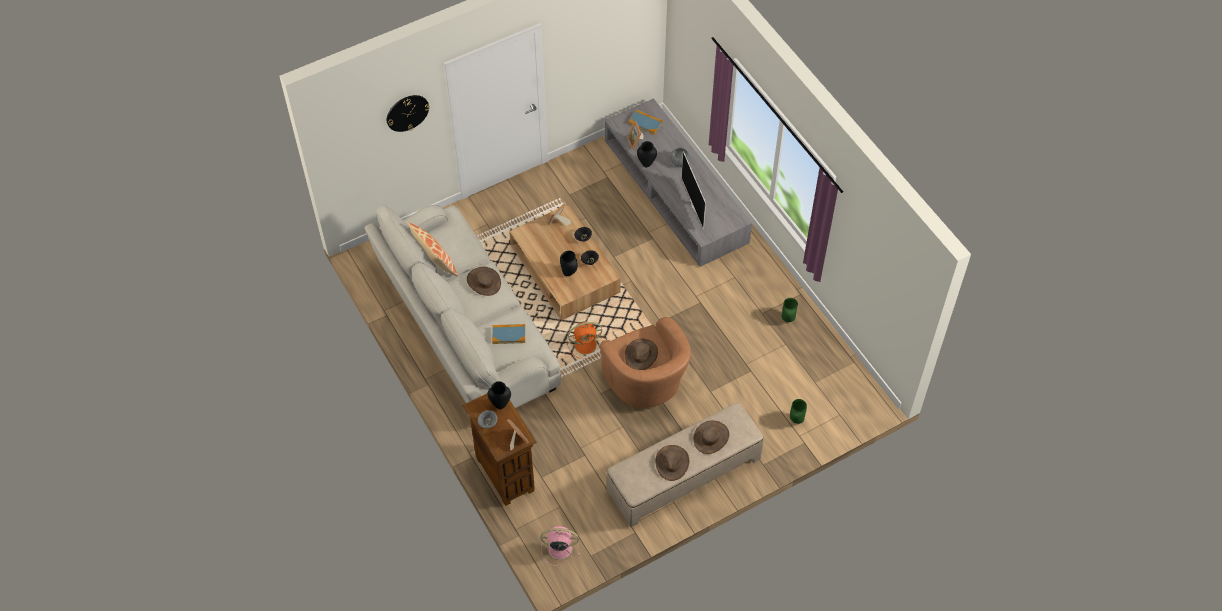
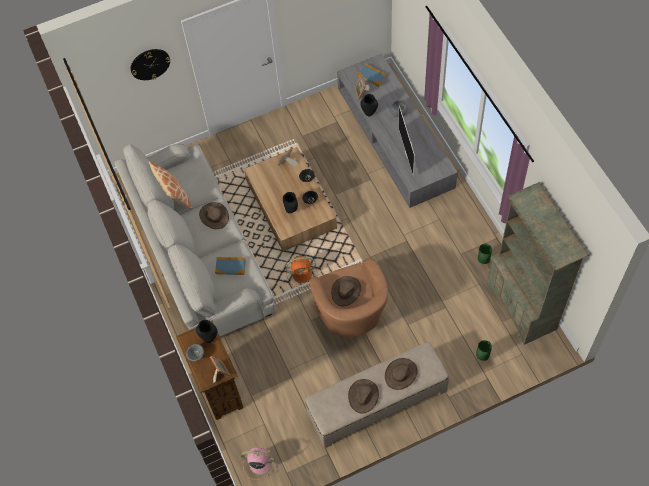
camera: 10 degrees right, 5 degrees up
none -> green bookcase [487,182,590,345]

